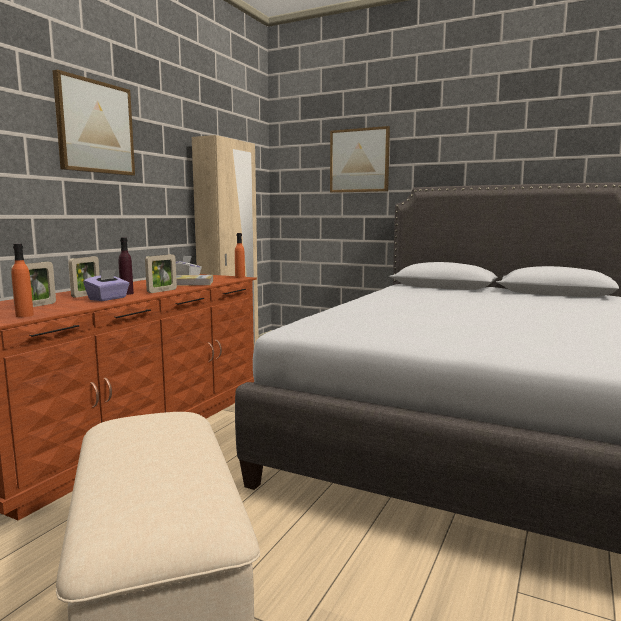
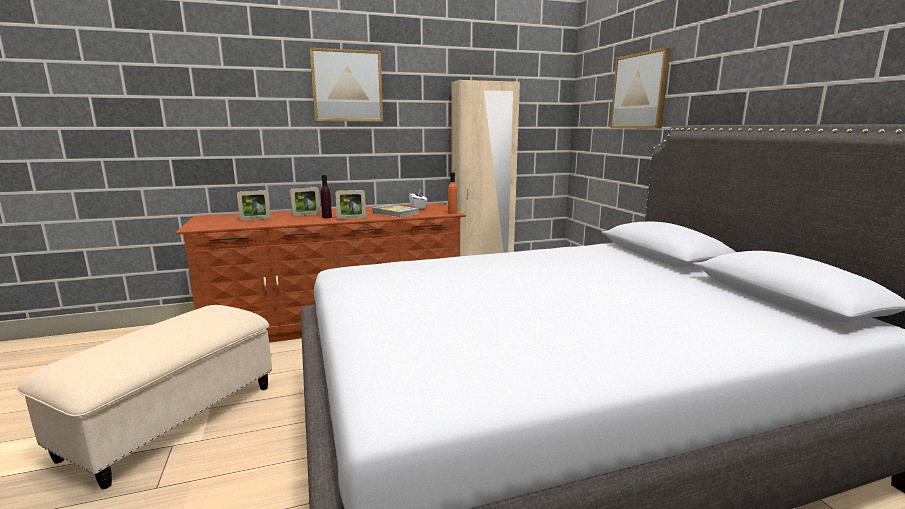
camera: 45 degrees right, 5 degrees up
orange bottle [12,244,34,317] -> none
purple tissue box [83,269,129,301] -> none

